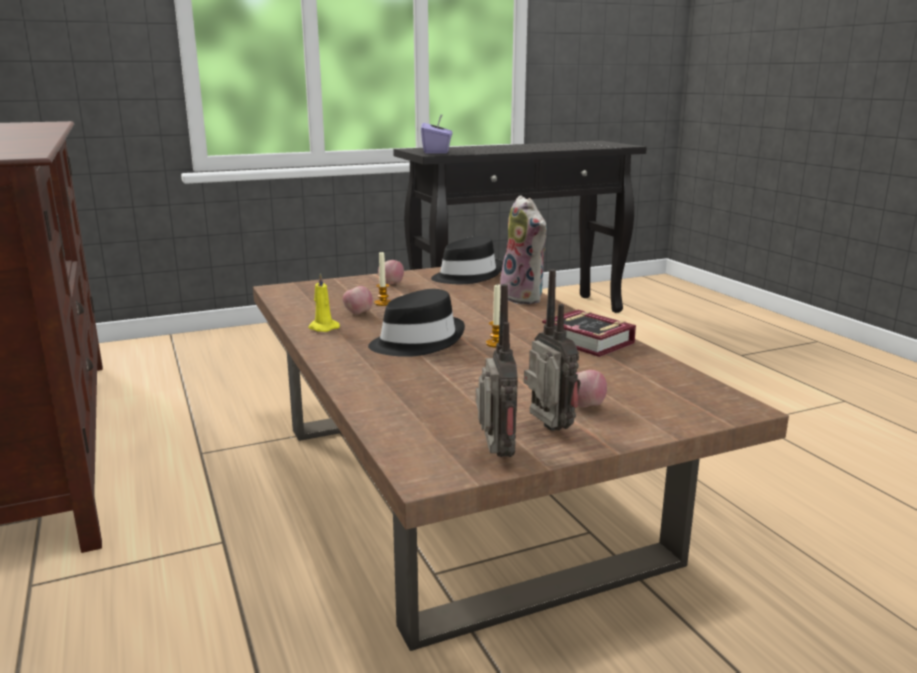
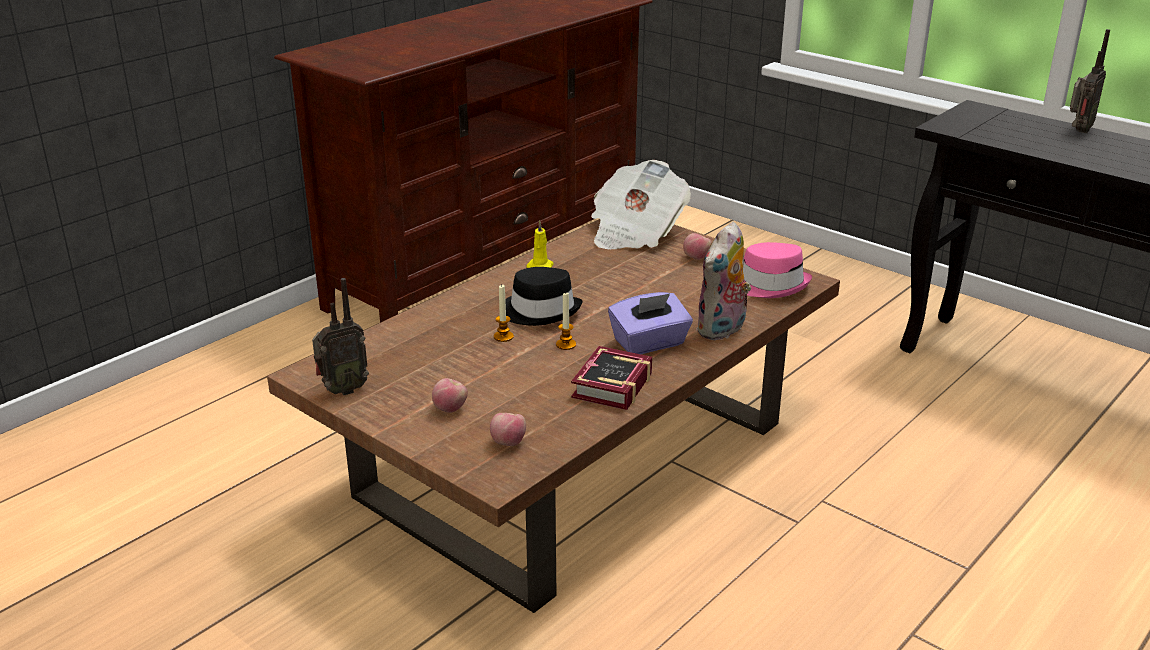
camera: 65 degrees right, 10 degrees up
apple [343,286,373,314] -> apple moved to [490,413,526,446]
candle [374,251,391,306] -> candle moved to [494,285,514,342]
purple tissue box [421,114,453,154] -> purple tissue box moved to [608,292,693,354]
black hat [431,236,503,284] -> pink hat [743,242,812,298]
radio [524,269,581,431] -> radio moved to [1070,29,1110,133]
none -> newspaper [591,160,691,249]

